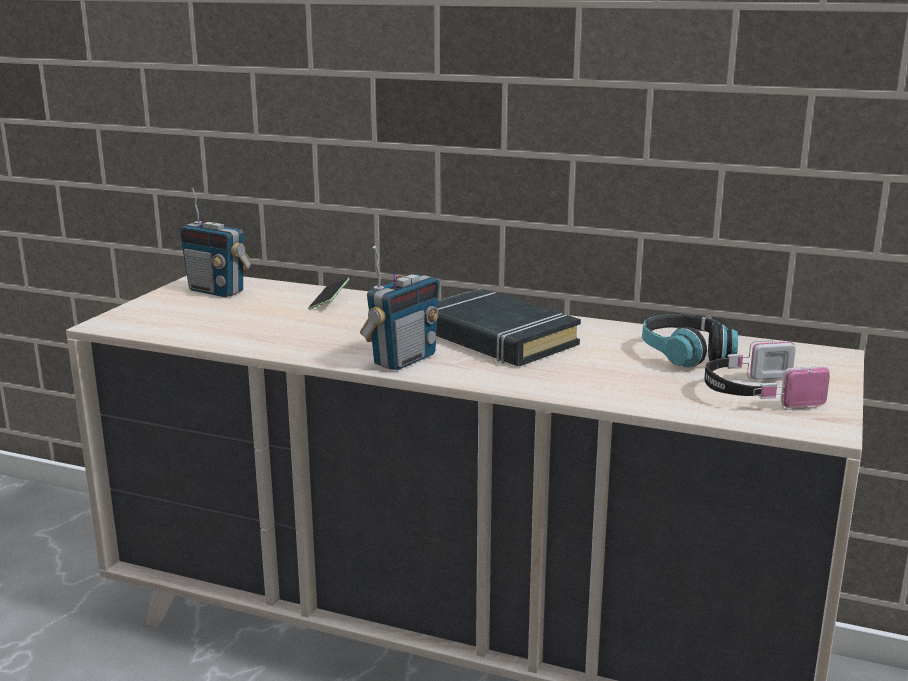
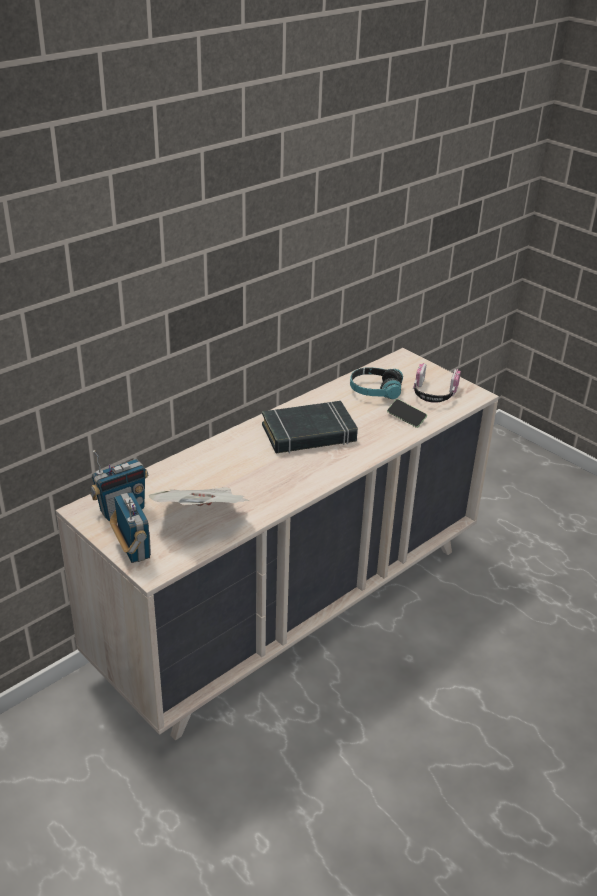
camera: 65 degrees left, 15 degrees up
phone [308,278,350,310] -> phone moved to [387,399,427,428]
radio [360,246,439,370] -> radio moved to [110,492,151,563]
none -> newspaper [149,487,250,506]

